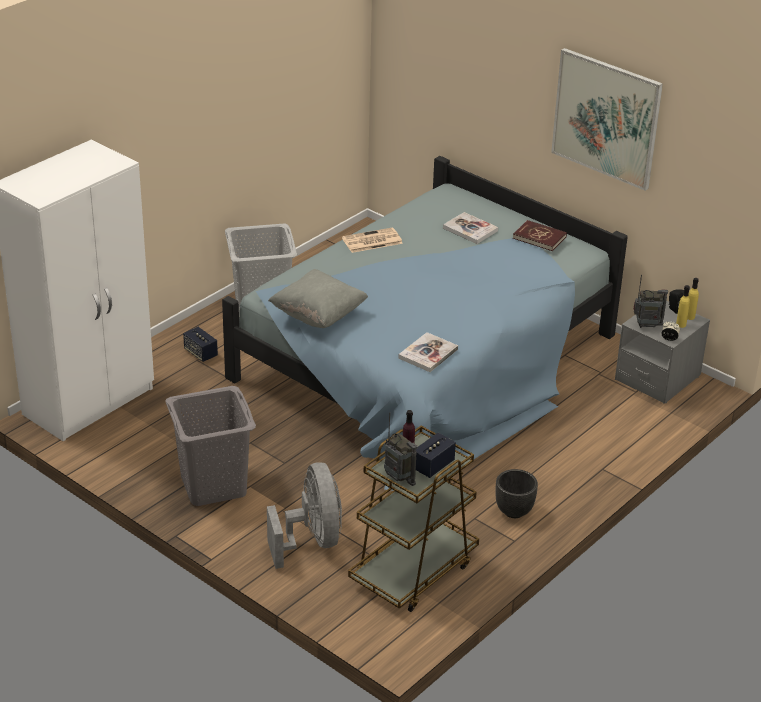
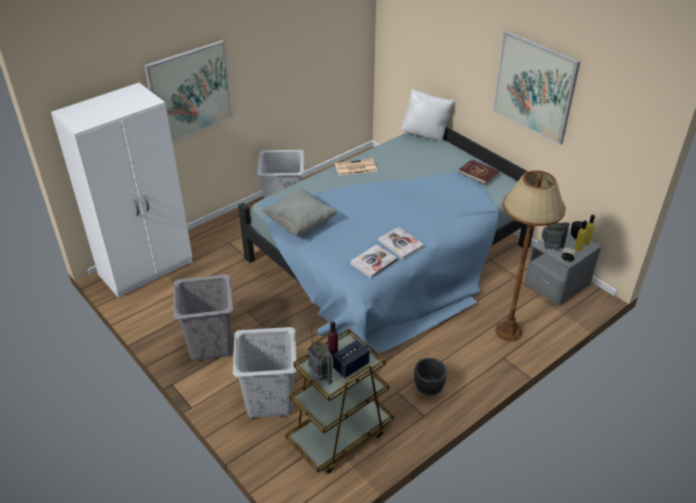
camera: 10 degrees right, 5 degrees up
speaker [183,327,218,362] -> none
grey fan [267,462,342,569] -> grey laundry basket [233,327,297,418]
book [443,212,498,244] -> book moved to [378,227,424,259]
none -> picture [144,40,233,141]
none -> white pillow [402,89,455,141]
none -> brown floor lamp [495,170,566,341]

